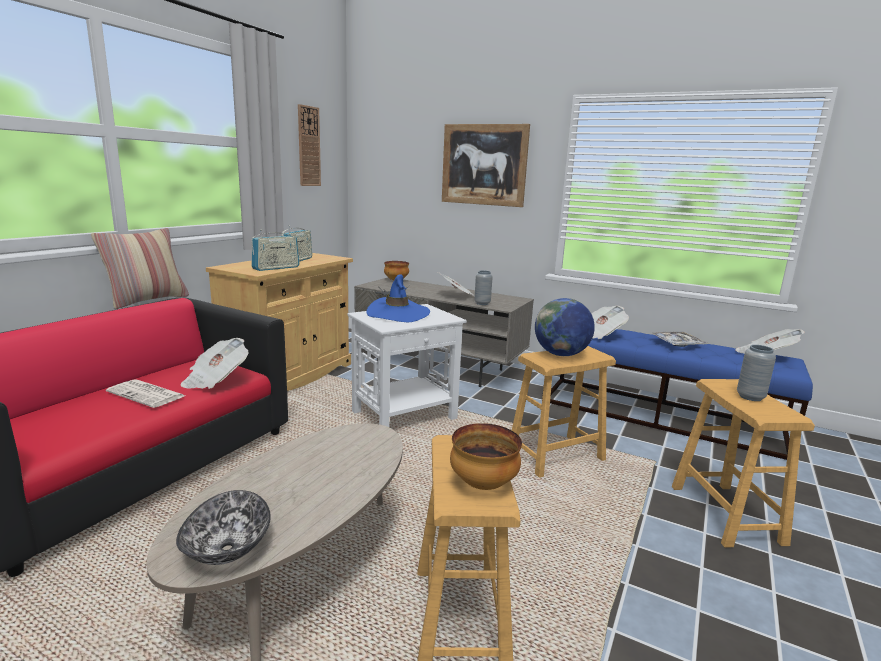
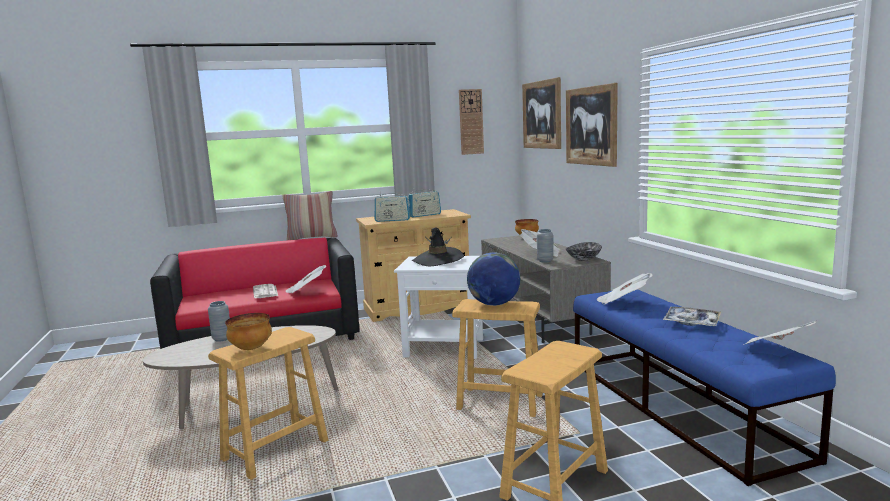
camera: 45 degrees right, 5 degrees down
bowl [176,490,271,565] -> bowl moved to [565,242,602,261]
blue hat [367,274,430,322] -> black hat [412,228,464,266]
grey vase [737,345,776,401] -> grey vase moved to [208,301,230,342]
none -> picture [522,77,561,149]

